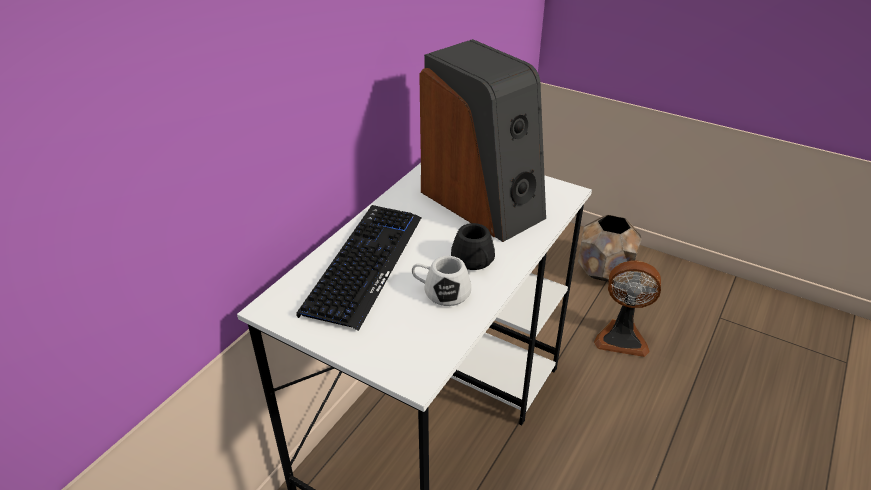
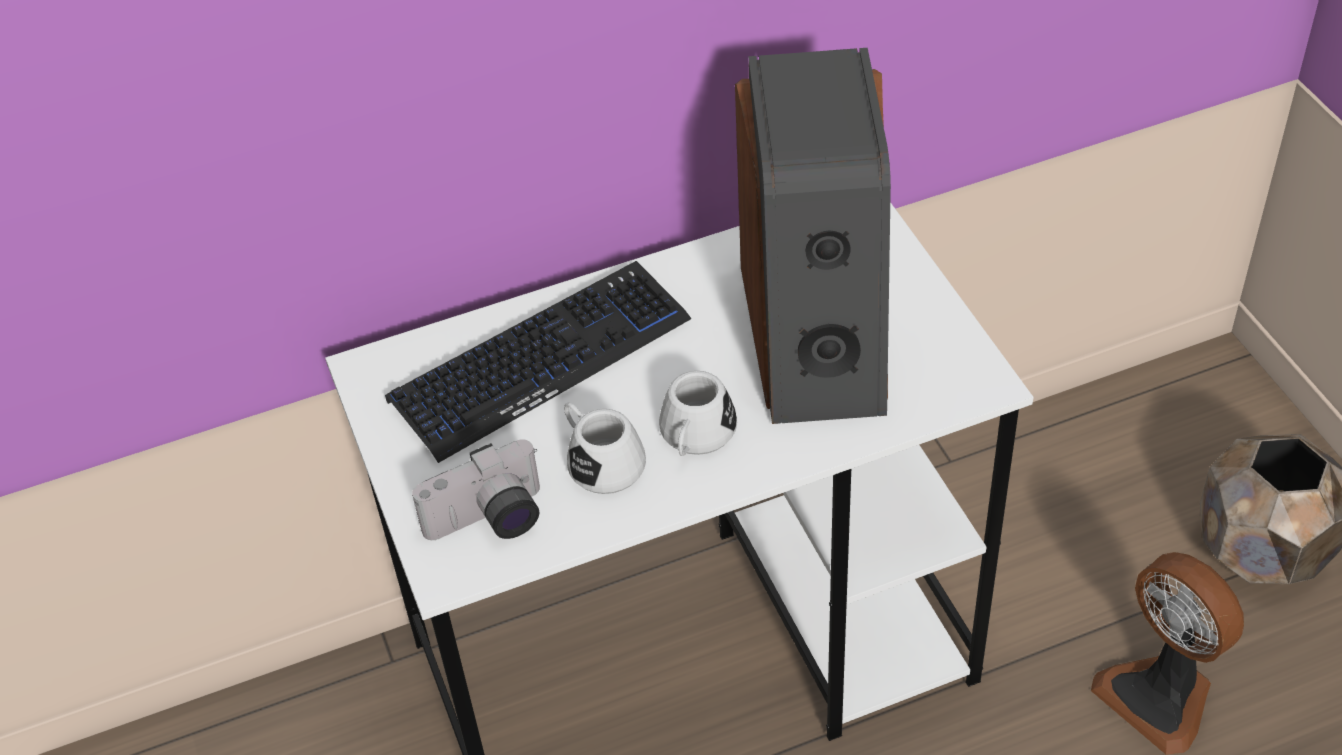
camera: 40 degrees right, 10 degrees up
black mug [451,223,495,270] -> white mug [659,371,737,456]
none -> camera [412,439,540,540]

